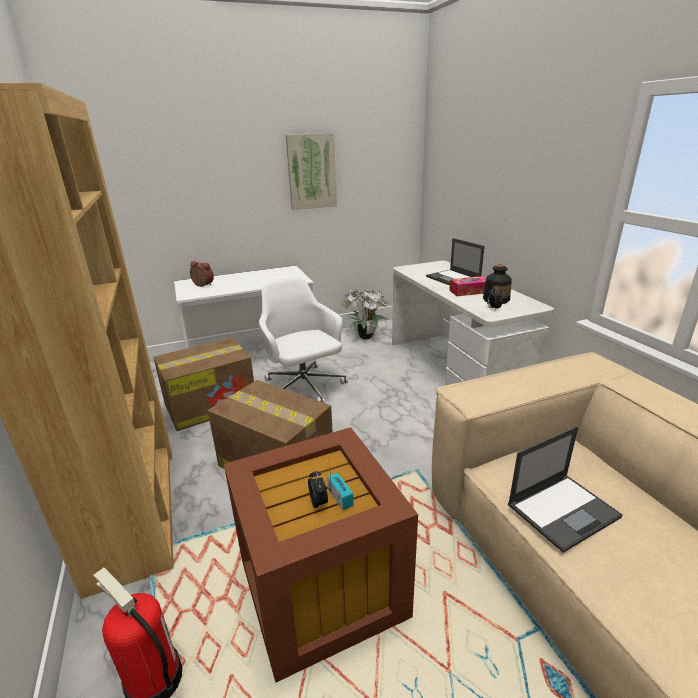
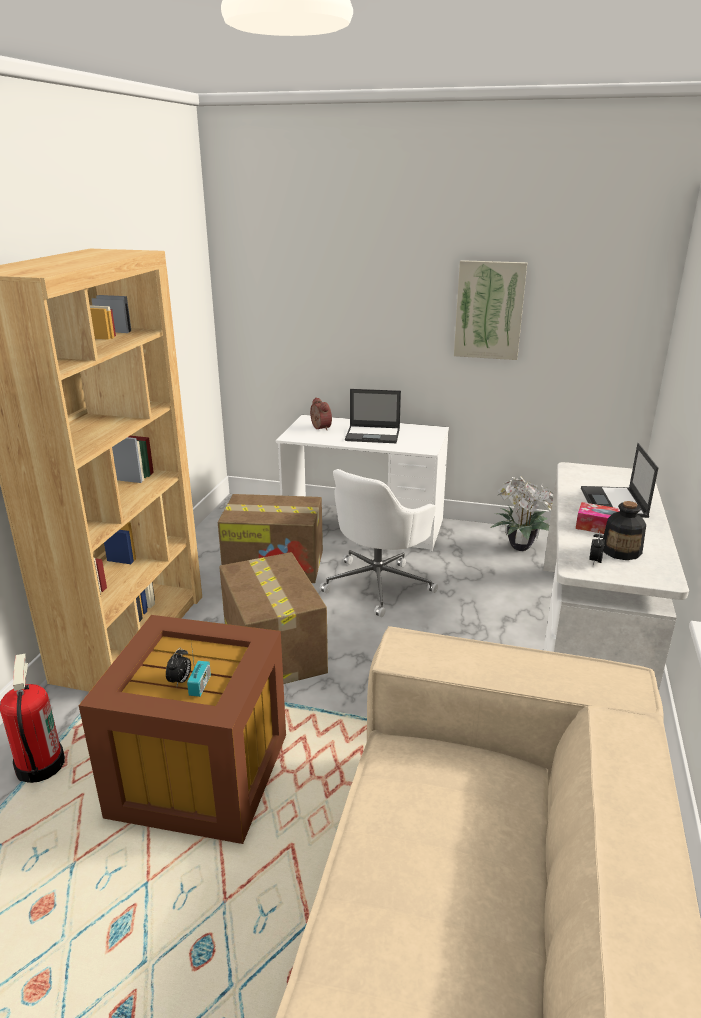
camera: 35 degrees right, 0 degrees up
white office chair [259,277,348,403] -> white office chair turned 150 degrees counterclockwise [320,469,438,617]
laptop [508,426,623,553] -> laptop moved to [345,389,401,443]

